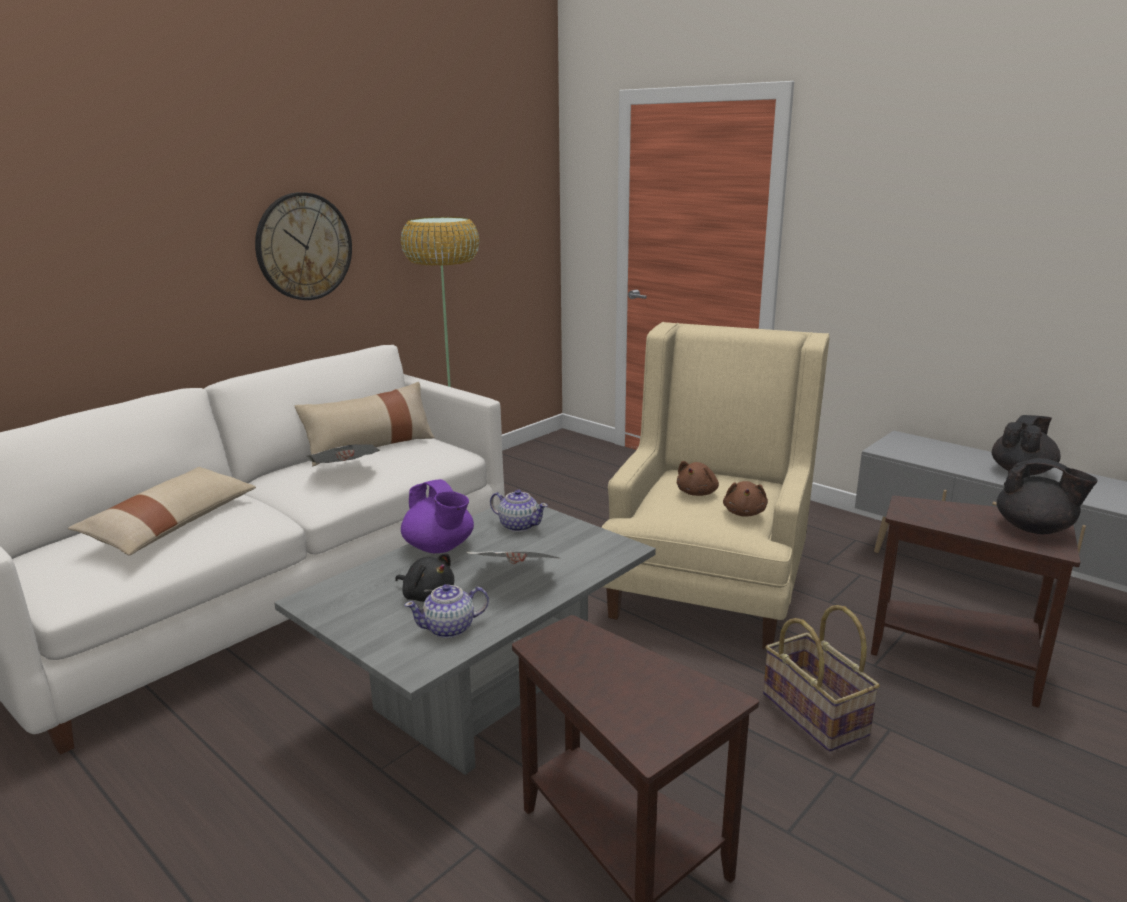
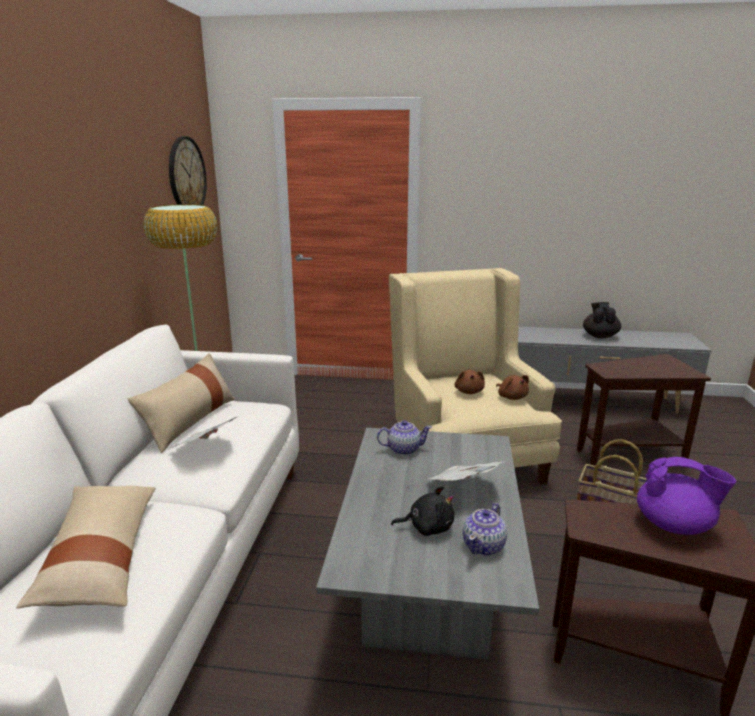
camera: 35 degrees left, 0 degrees up
wall clock [255,192,352,300] -> wall clock moved to [169,136,207,215]
purple teapot [401,479,474,553] -> purple teapot moved to [637,457,736,535]
black teapot [997,458,1098,534] -> none

